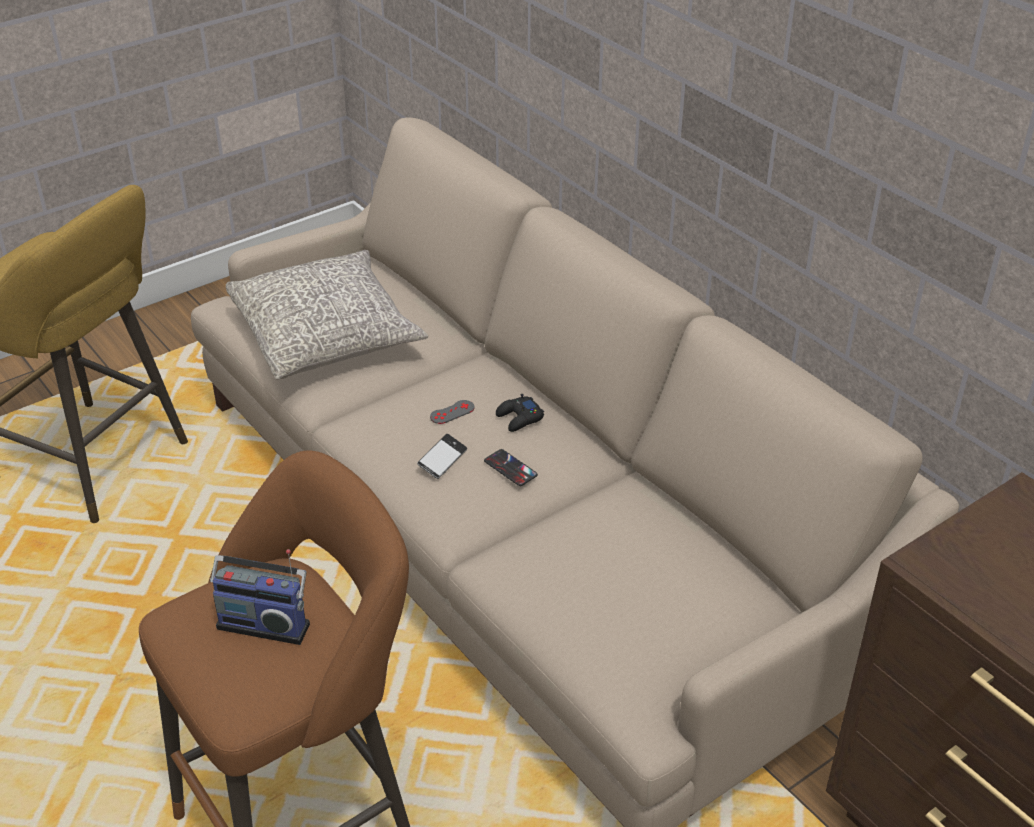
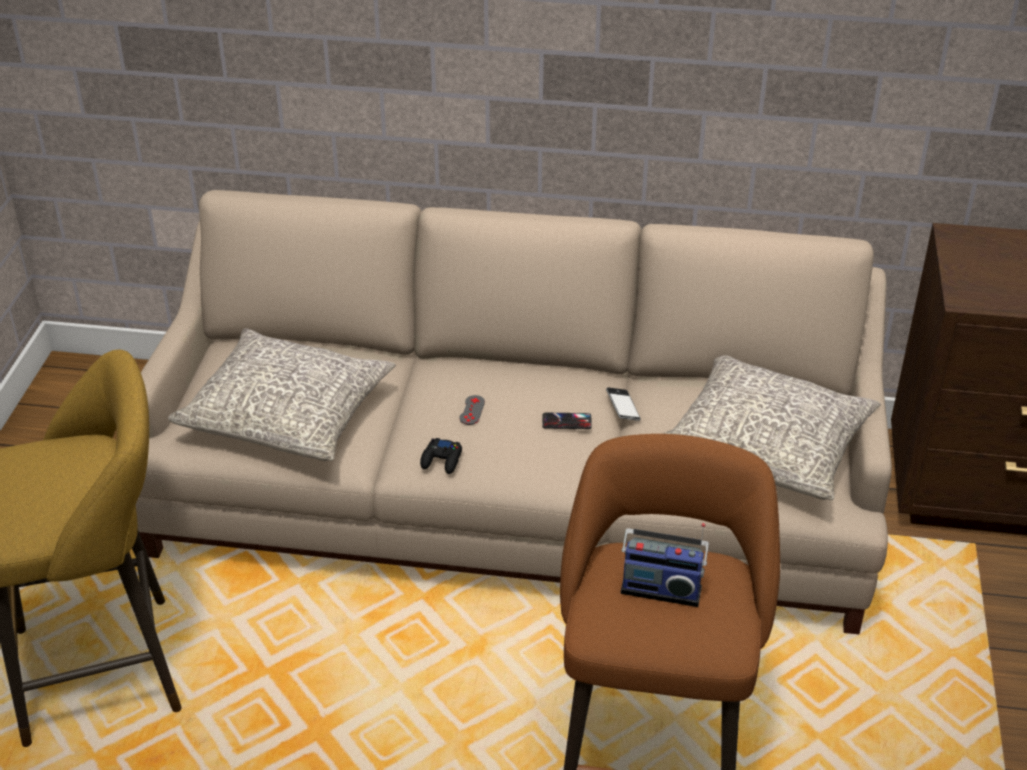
camera: 45 degrees left, 0 degrees up
radio [210,549,310,645] -> radio turned 45 degrees clockwise [621,523,709,607]
phone [417,434,467,479] -> phone moved to [606,387,641,421]
black game controller [496,394,544,432] -> black game controller moved to [420,438,462,474]
none -> grey pillow [662,355,881,500]

